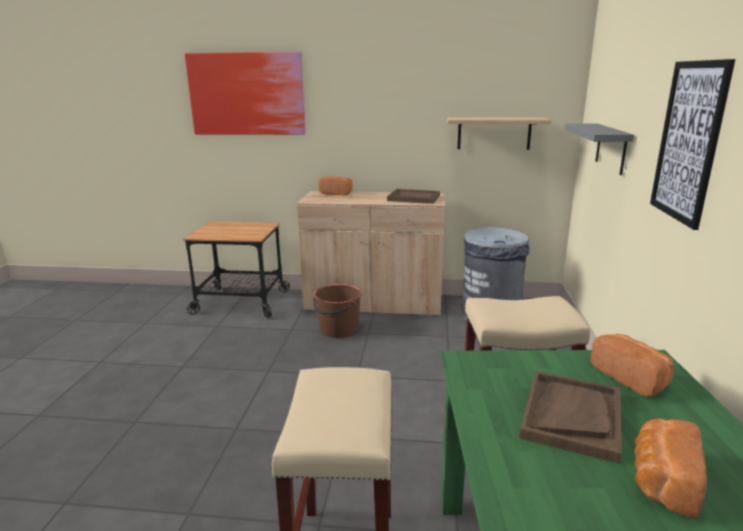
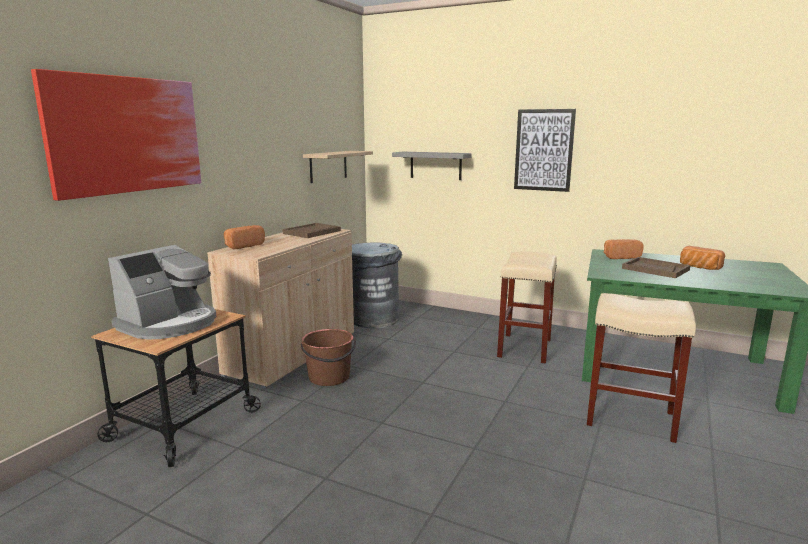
camera: 70 degrees left, 5 degrees down
none -> coffee machine [108,245,216,339]

